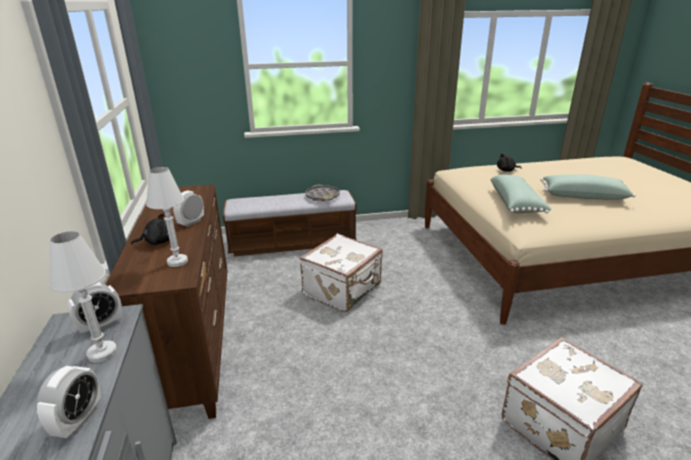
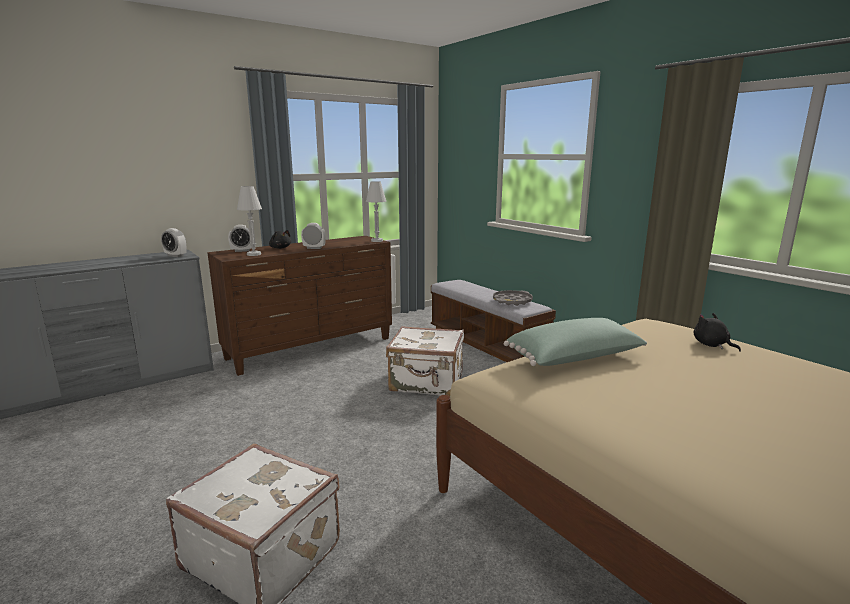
camera: 65 degrees right, 10 degrees down
alarm clock [36,366,101,438] -> alarm clock moved to [228,225,251,252]
white table lamp [49,231,117,363] -> white table lamp moved to [366,181,386,242]
green pillow [540,174,636,200] -> none

